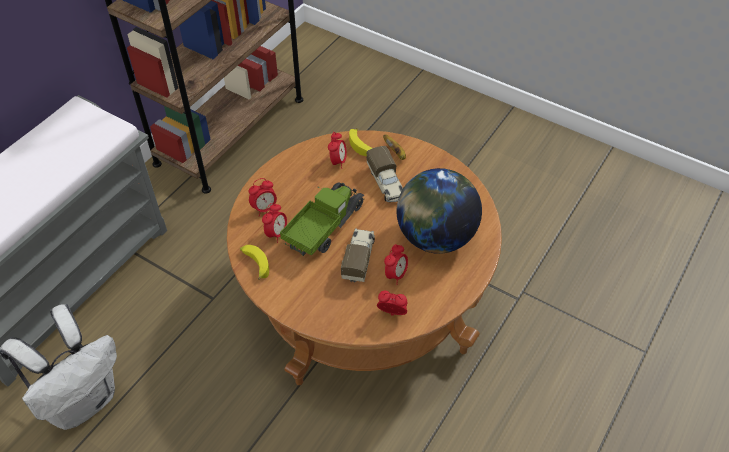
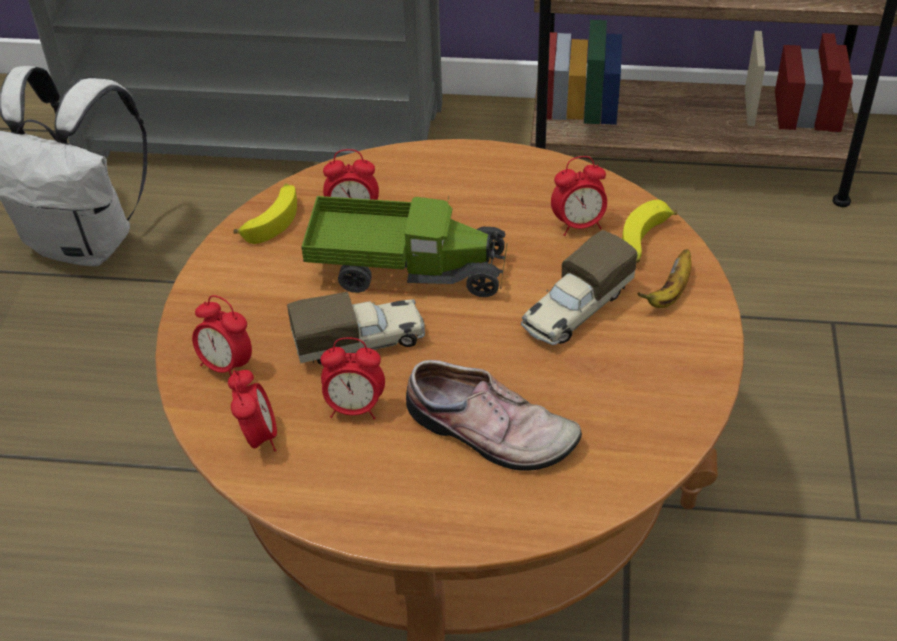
camera: 65 degrees right, 5 degrees down
alarm clock [249,178,277,215] -> alarm clock moved to [192,295,252,376]
globe [397,168,482,254] -> shoe [406,360,582,471]

